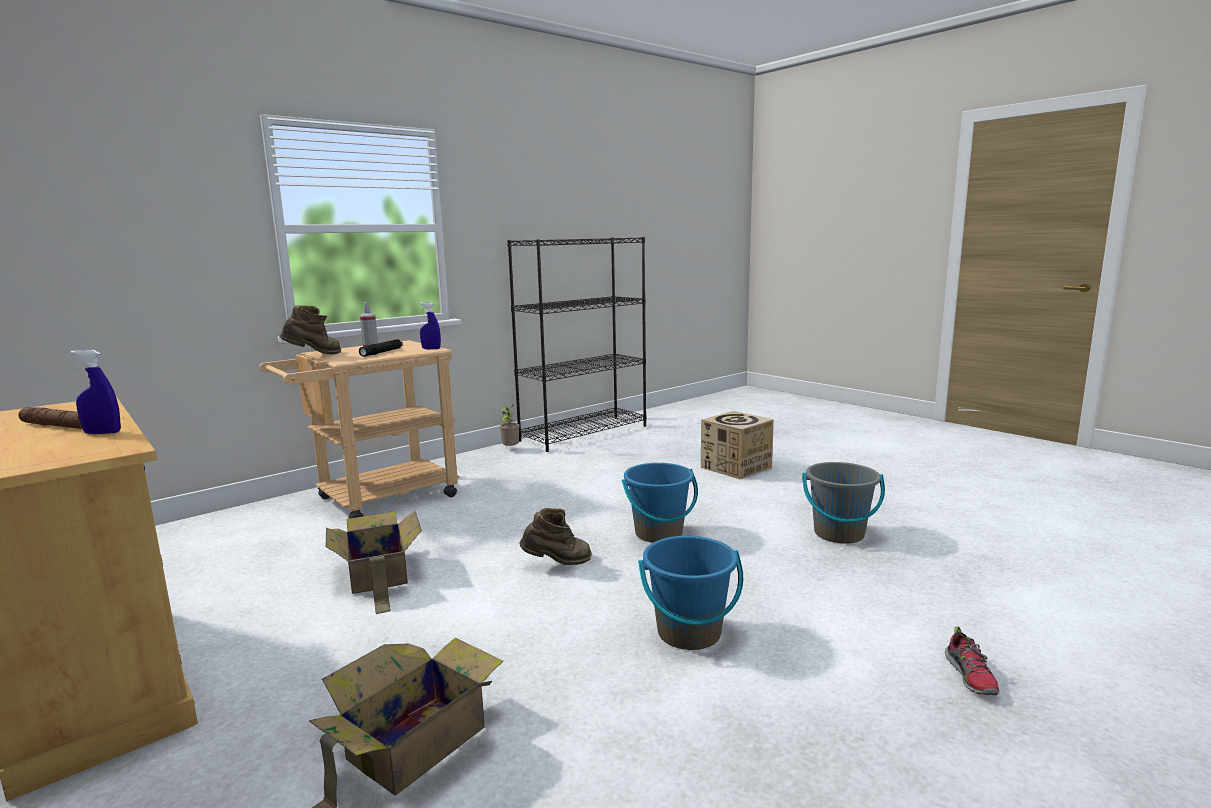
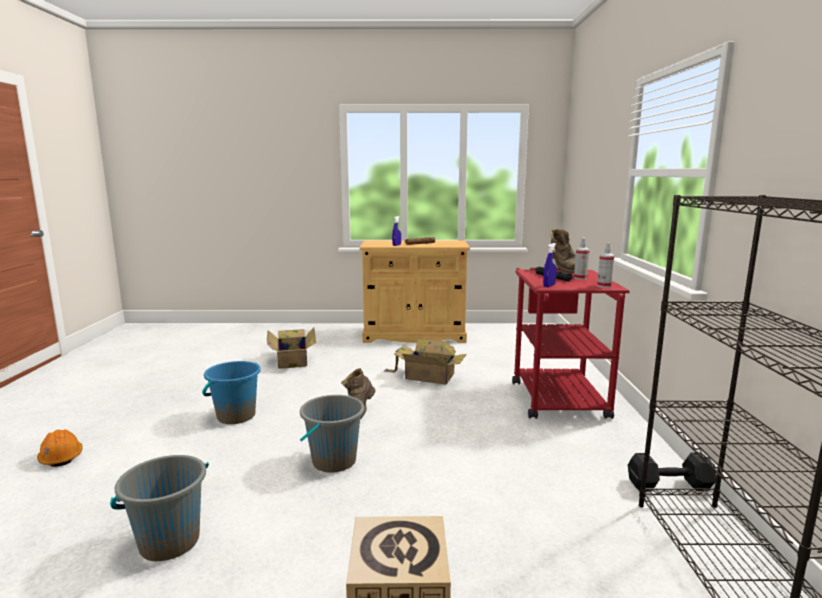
camera: 130 degrees right, 0 degrees up
beige cart [259,340,460,518] -> red cart [512,268,630,419]
potted plant [500,405,519,446] -> black dumbbell [628,453,716,492]
blue bucket [622,463,698,543] -> grey bucket [300,395,365,473]
shoe [945,627,999,695] -> orange hard hat [37,429,83,467]
none -> spray bottle [597,243,614,288]

